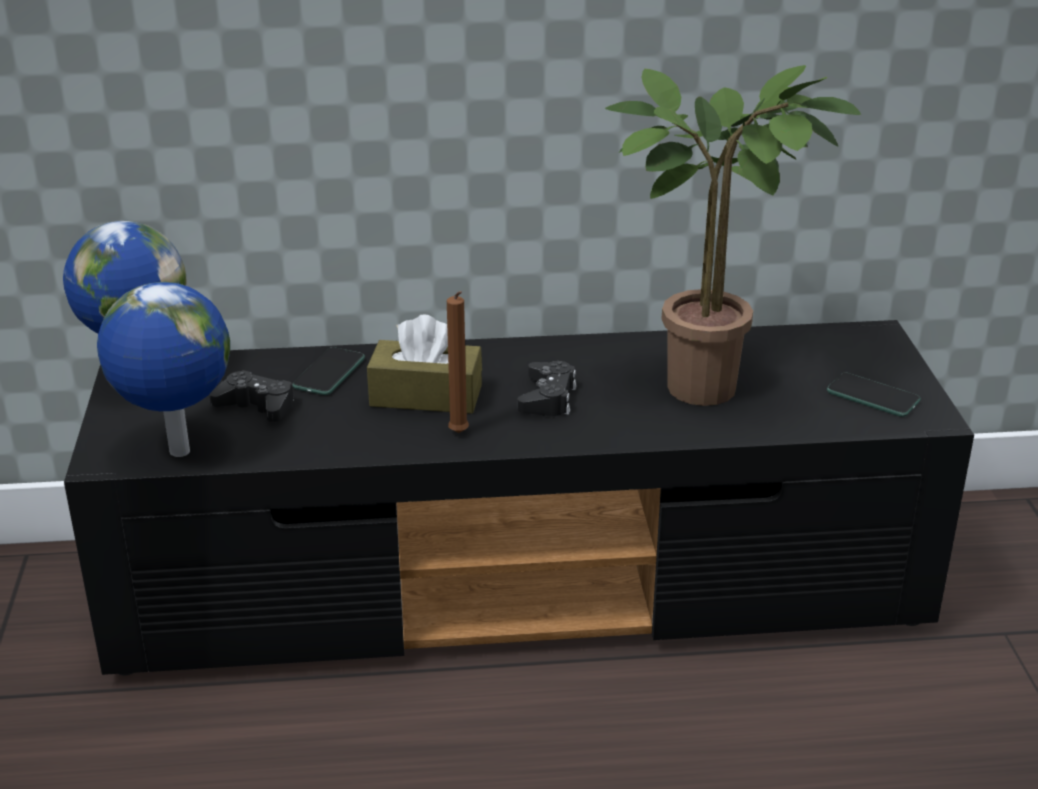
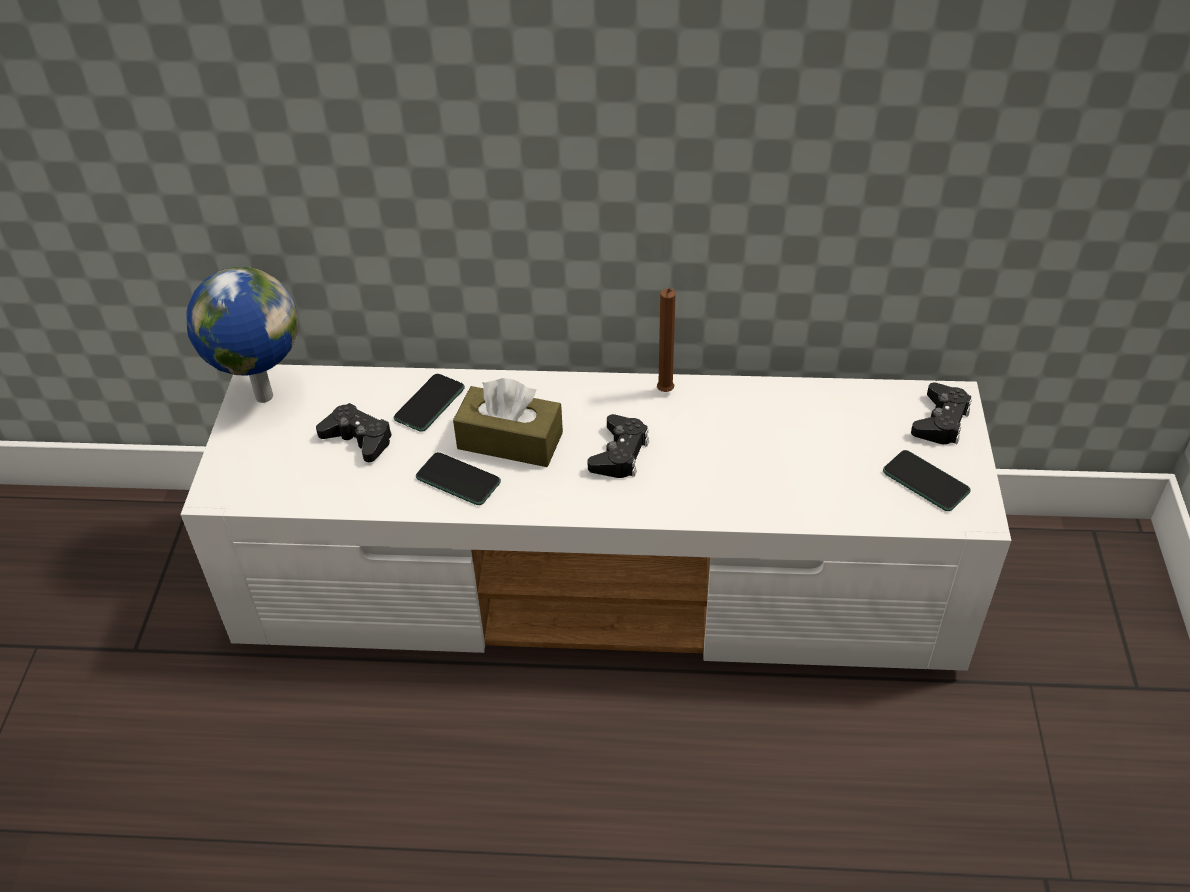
camera: 10 degrees right, 15 degrees up
black tv stand [64,320,974,675] -> white tv stand [180,365,1011,671]
globe [97,282,230,457] -> none
brown candle [447,291,469,433] -> brown candle moved to [657,288,676,392]
potted plant [605,65,861,406] -> none
none -> phone [416,452,501,505]
none -> black game controller [911,382,972,444]

